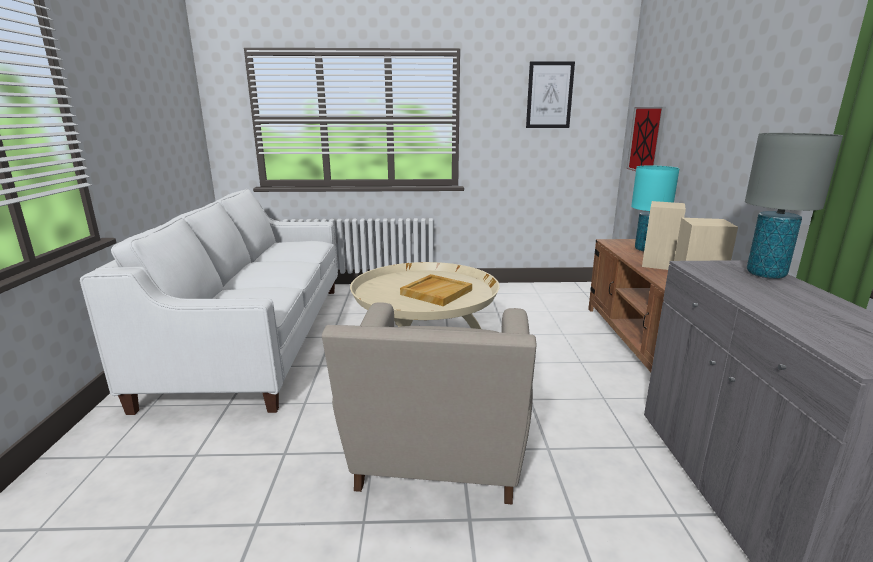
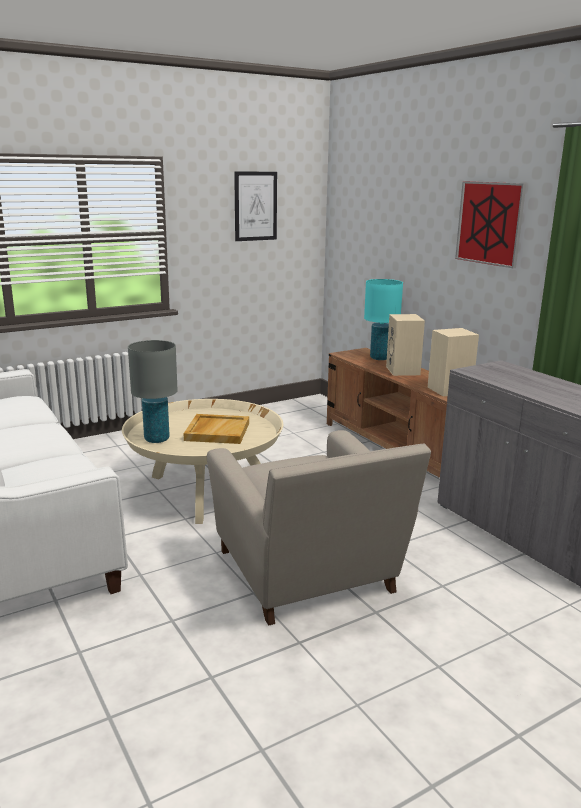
camera: 30 degrees left, 0 degrees up
picture [627,107,666,171] -> picture moved to [455,181,526,268]
grey table lamp [745,133,843,279] -> grey table lamp moved to [128,340,177,443]

